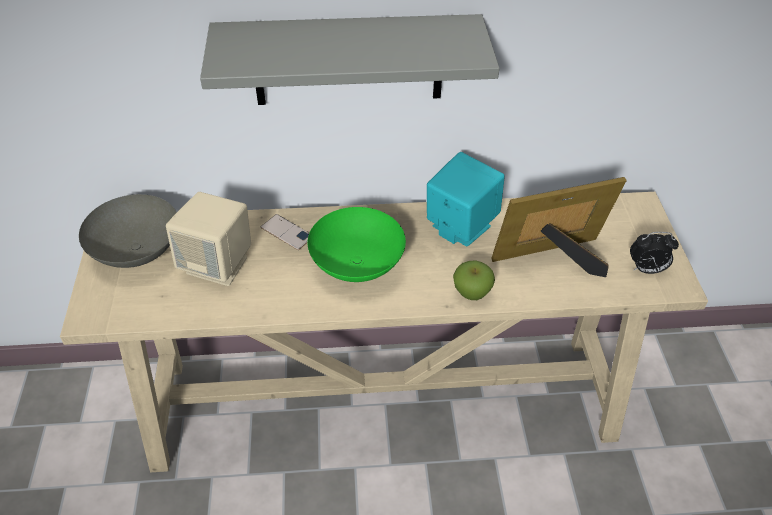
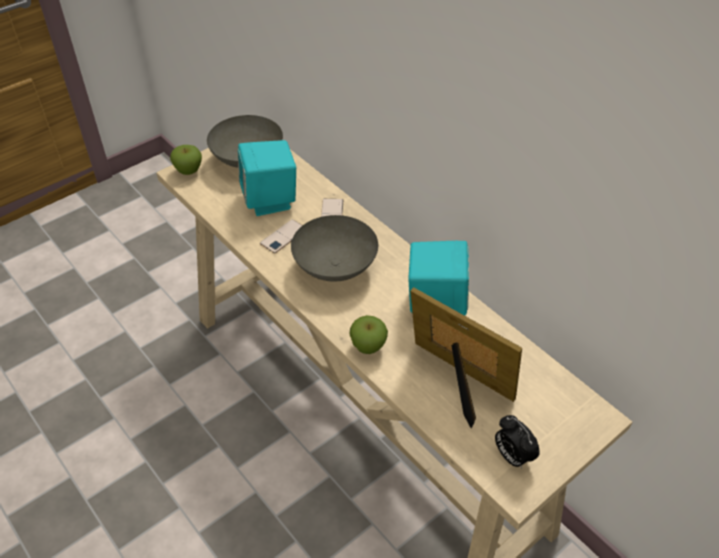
camera: 55 degrees right, 0 degrees up
beige speaker [166,192,251,286] -> turquoise speaker [238,140,296,216]
grey shelf [200,14,500,105] -> none
green bowl [308,207,406,282] -> grey bowl [291,215,378,282]
none -> apple [170,145,202,175]
none -> phone [260,219,303,254]

